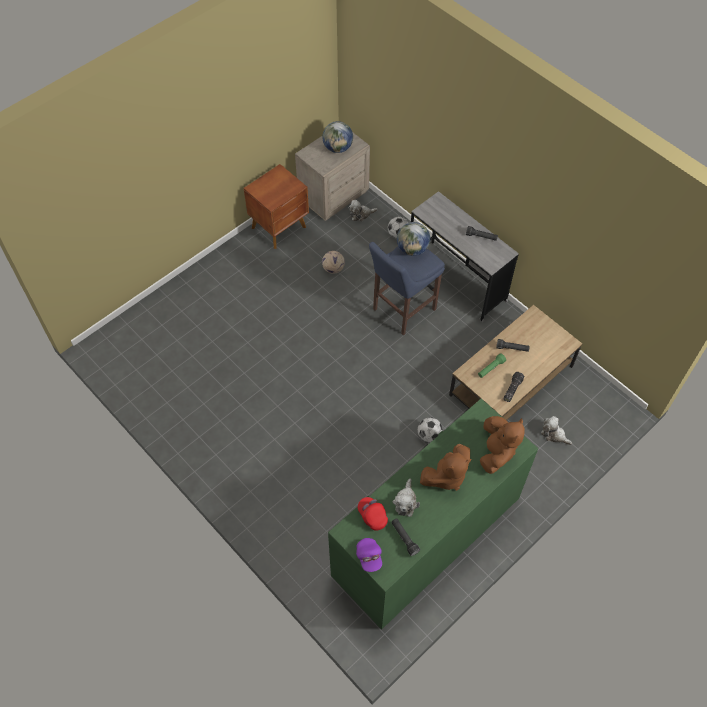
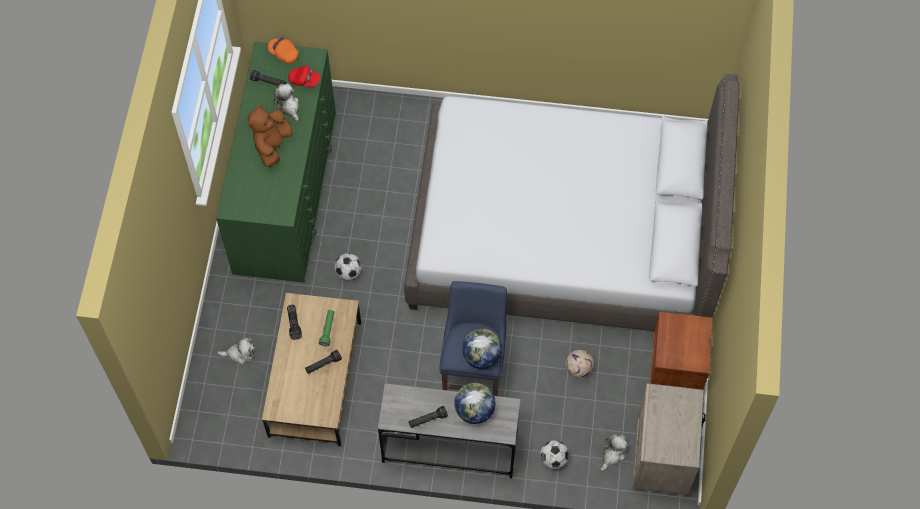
camera: 140 degrees right, 5 degrees up
globe [322,121,353,153] -> globe moved to [454,383,496,424]
purple cap [356,538,382,572] -> orange cap [268,36,299,64]
brown plush toy [480,416,525,474] -> none
none -> grey bed [404,74,740,331]

